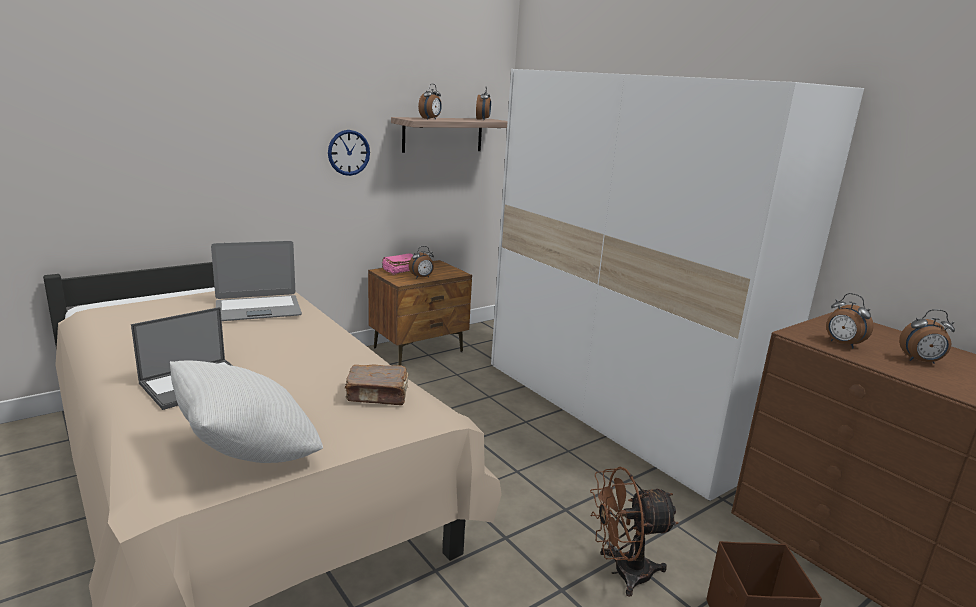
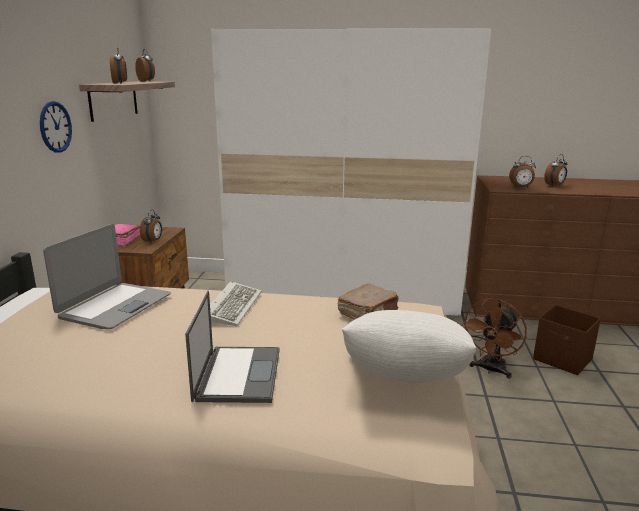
camera: 45 degrees left, 0 degrees up
none -> keyboard [210,281,262,326]

